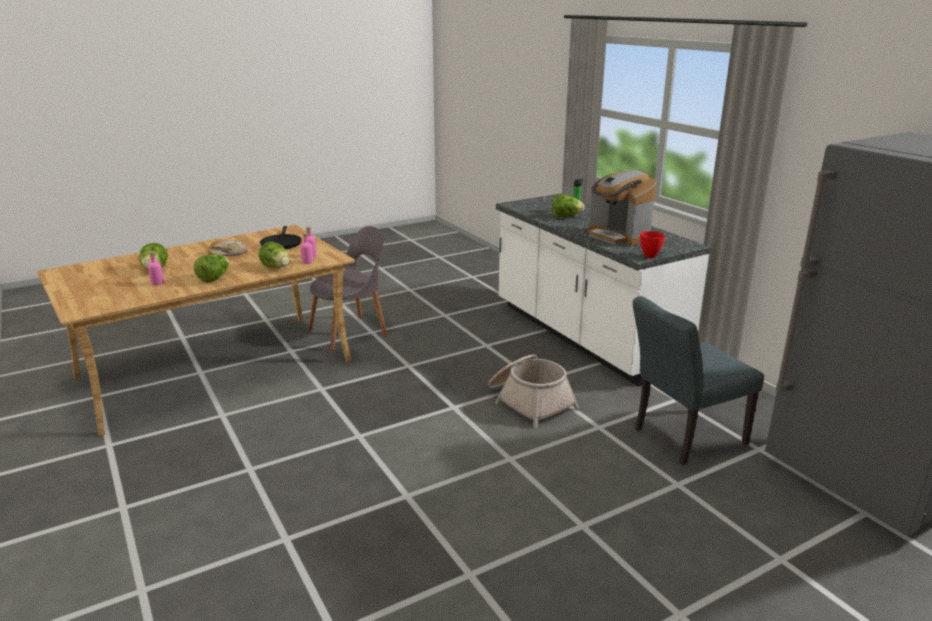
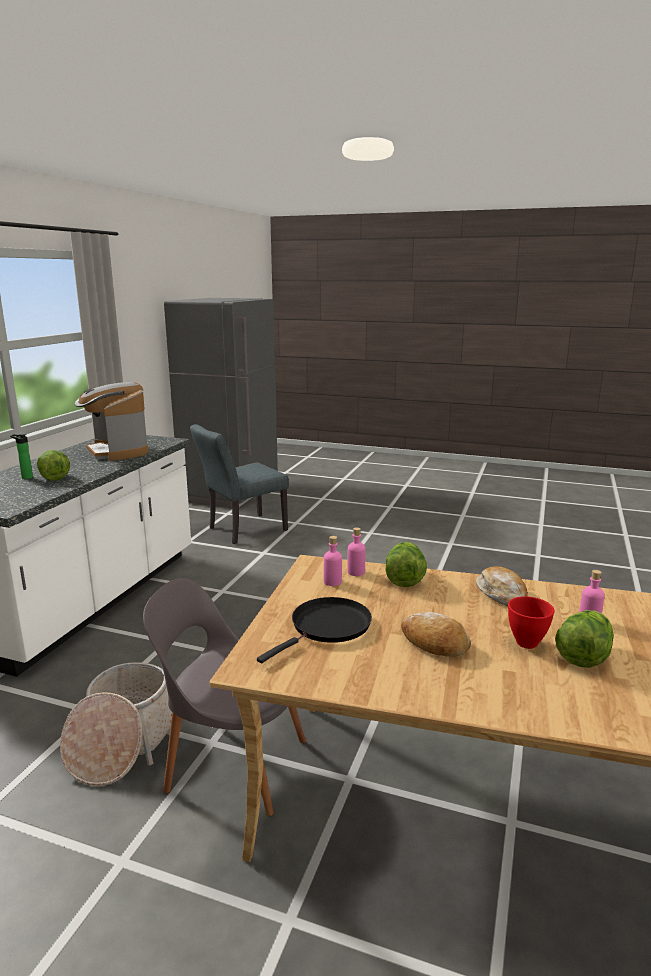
camera: 130 degrees left, 5 degrees down
lettuce [194,254,230,283] -> bread [476,566,528,606]
basket [488,355,579,428] -> basket moved to [60,662,172,786]
coffee machine [588,170,657,246] -> coffee machine turned 135 degrees clockwise [75,382,148,461]
grey chair [633,296,764,465] -> grey chair turned 120 degrees clockwise [190,424,289,544]
red bowl [640,231,665,258] -> red bowl moved to [508,596,554,649]

